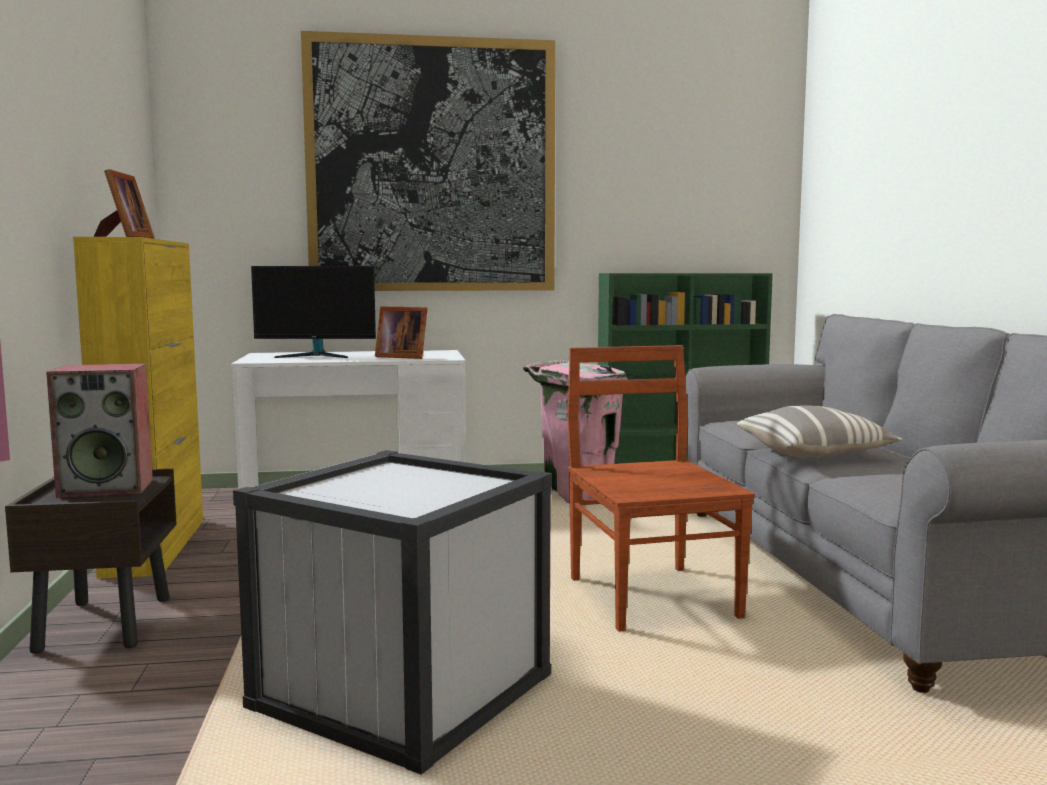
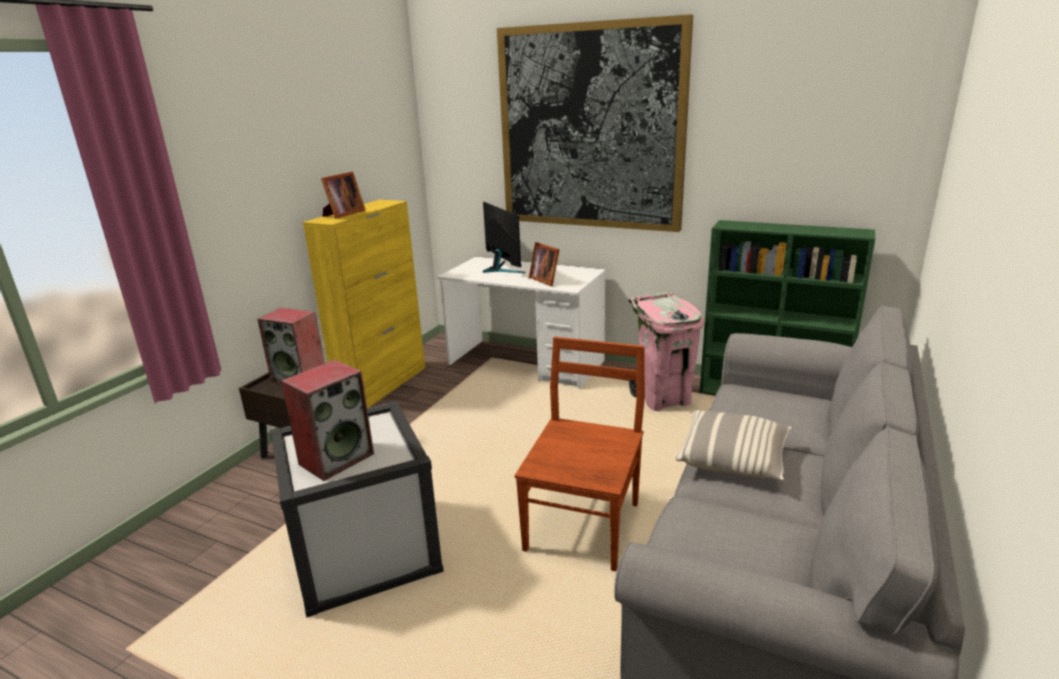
camera: 35 degrees right, 15 degrees up
monitor [251,266,376,358] -> monitor turned 150 degrees counterclockwise [483,202,526,273]
none -> speaker [281,360,374,481]

